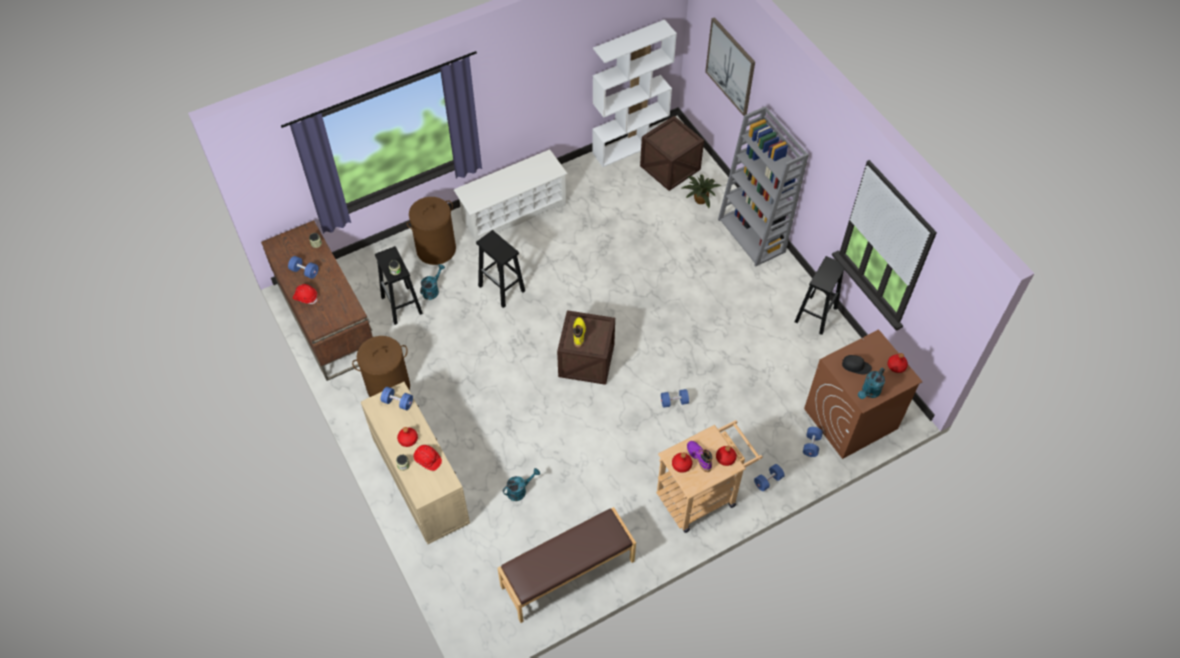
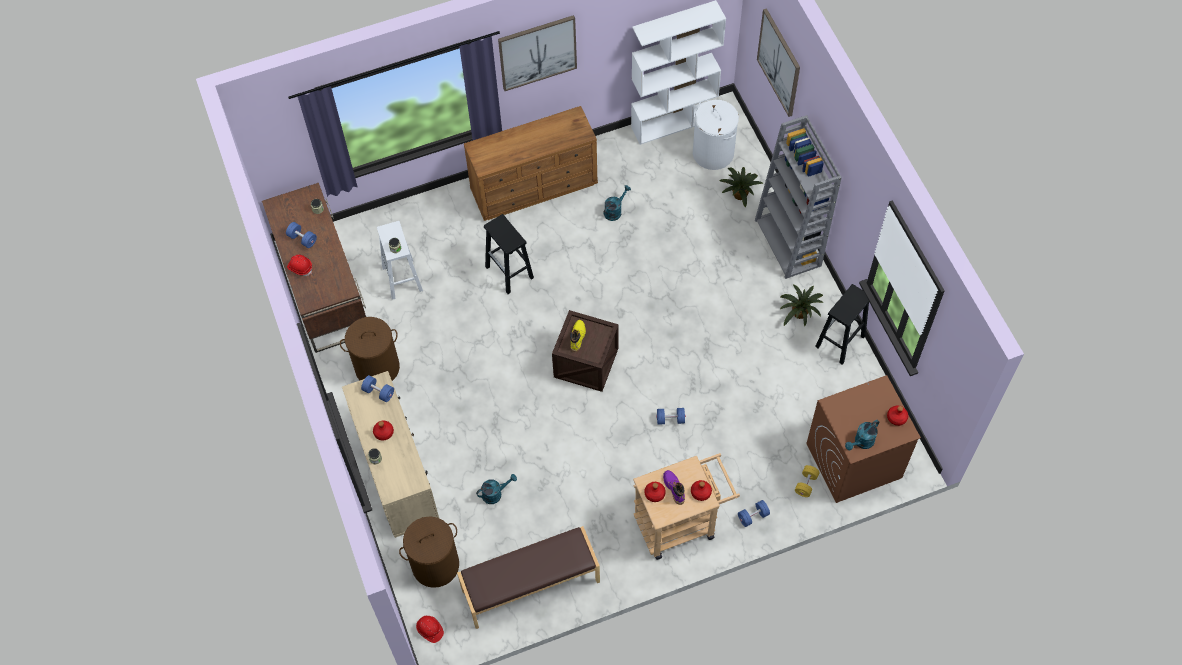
camera: 10 degrees right, 5 degrees up
black stool [375,246,423,325] -> white stool [377,221,423,300]
brown laundry basket [407,197,456,265] -> brown laundry basket moved to [399,516,459,588]
red hard hat [414,445,442,471] -> red hard hat moved to [416,616,444,643]
turquoise watering can [420,264,445,300] -> turquoise watering can moved to [604,185,631,221]
white shoe rack [454,150,568,244] -> brown dresser [464,106,598,221]
crate [640,116,704,191] -> white laundry basket [693,99,739,170]
blue dumbbell [803,427,823,457] -> yellow dumbbell [795,465,820,497]
black cap [842,355,872,375] -> none
none -> picture [498,15,577,91]
none -> potted plant [780,285,824,326]

